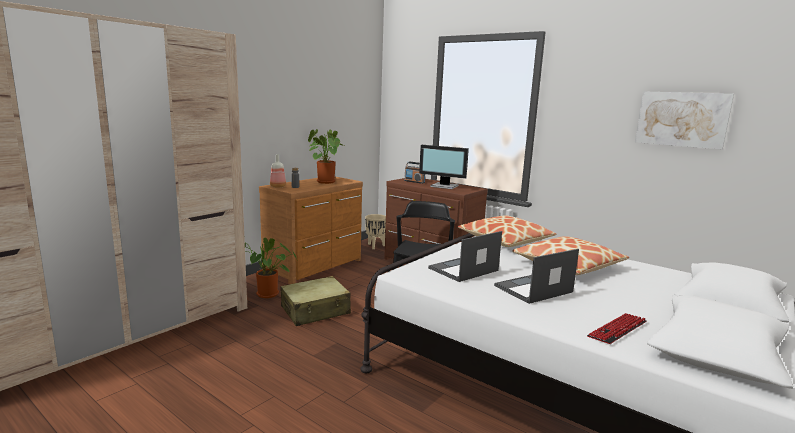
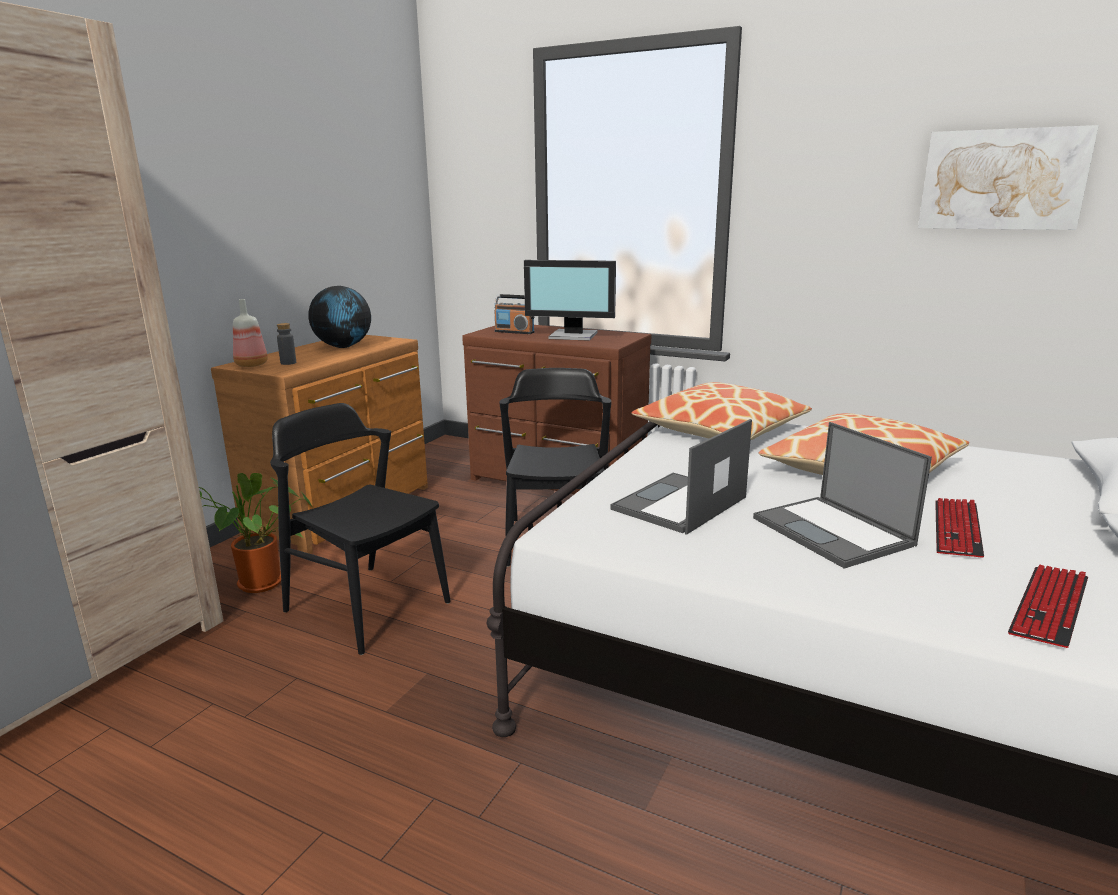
camera: 10 degrees left, 5 degrees up
beige suitcase [280,276,351,326] -> black chair [270,403,451,655]
potted plant [308,129,344,184] -> globe [308,286,371,348]
beige planter [365,214,386,249] -> none
laptop [494,249,579,304] -> laptop turned 75 degrees counterclockwise [753,422,932,569]
none -> keyboard [935,498,984,557]

